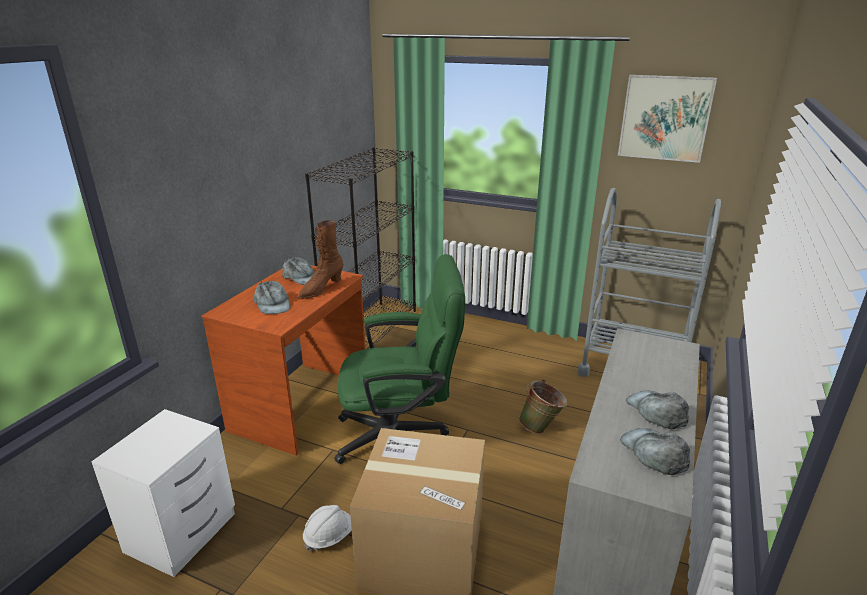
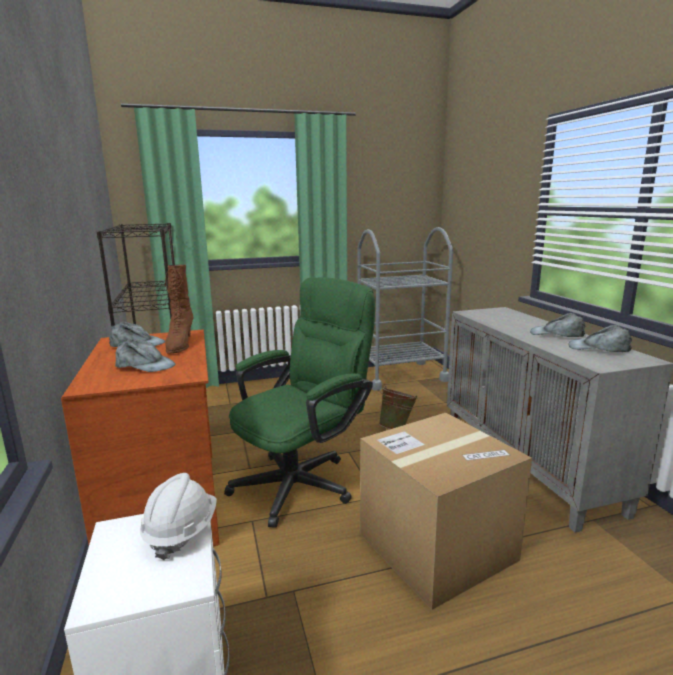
camera: 40 degrees left, 10 degrees down
white hard hat [303,505,352,552] -> white hard hat moved to [140,473,217,560]
picture [618,75,717,163] -> none

